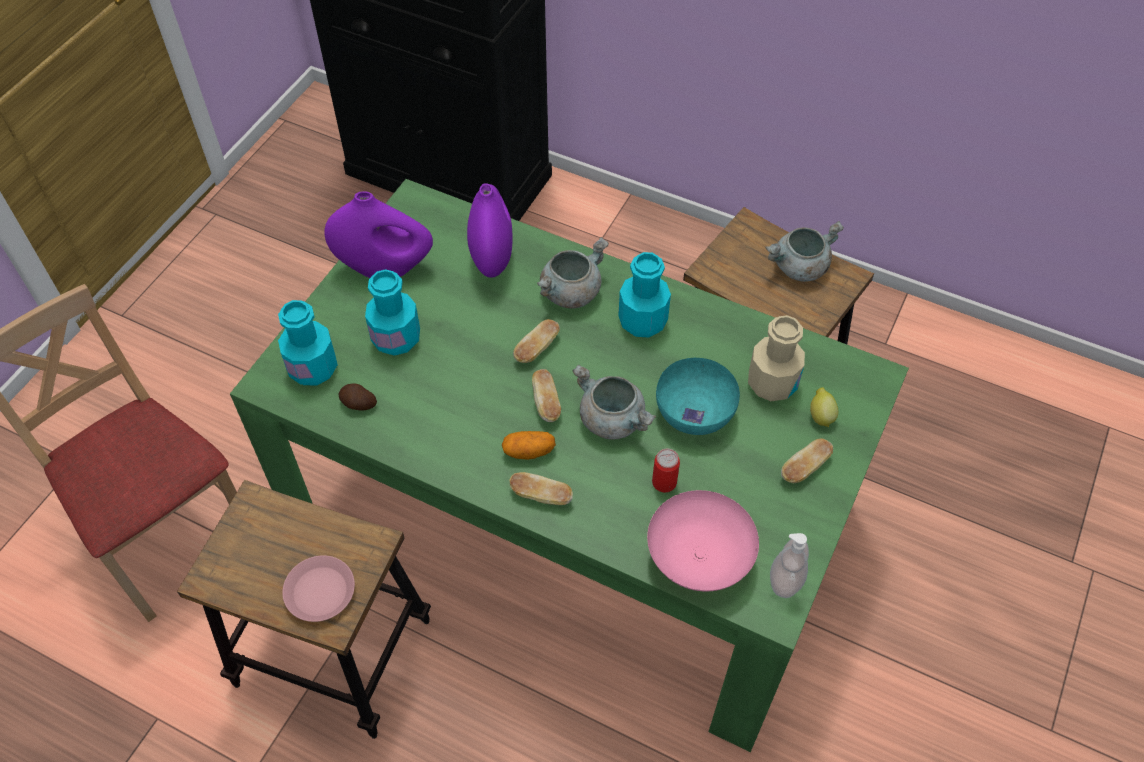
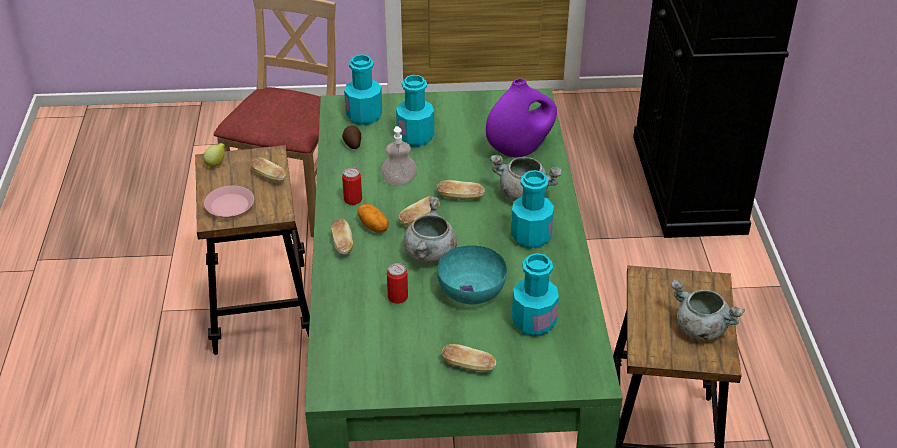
camera: 60 degrees right, 15 degrees down
purple vase [324,191,433,278] -> none
pink bowl [647,490,759,592] -> none
beige bottle [748,315,805,401] -> turquoise bottle [512,253,559,336]
soap dispenser [770,533,809,598] -> soap dispenser moved to [381,126,417,185]
lemon [810,387,838,427] -> lemon moved to [203,143,225,167]
none -> bread [251,158,286,182]
none -> can [342,167,362,205]

